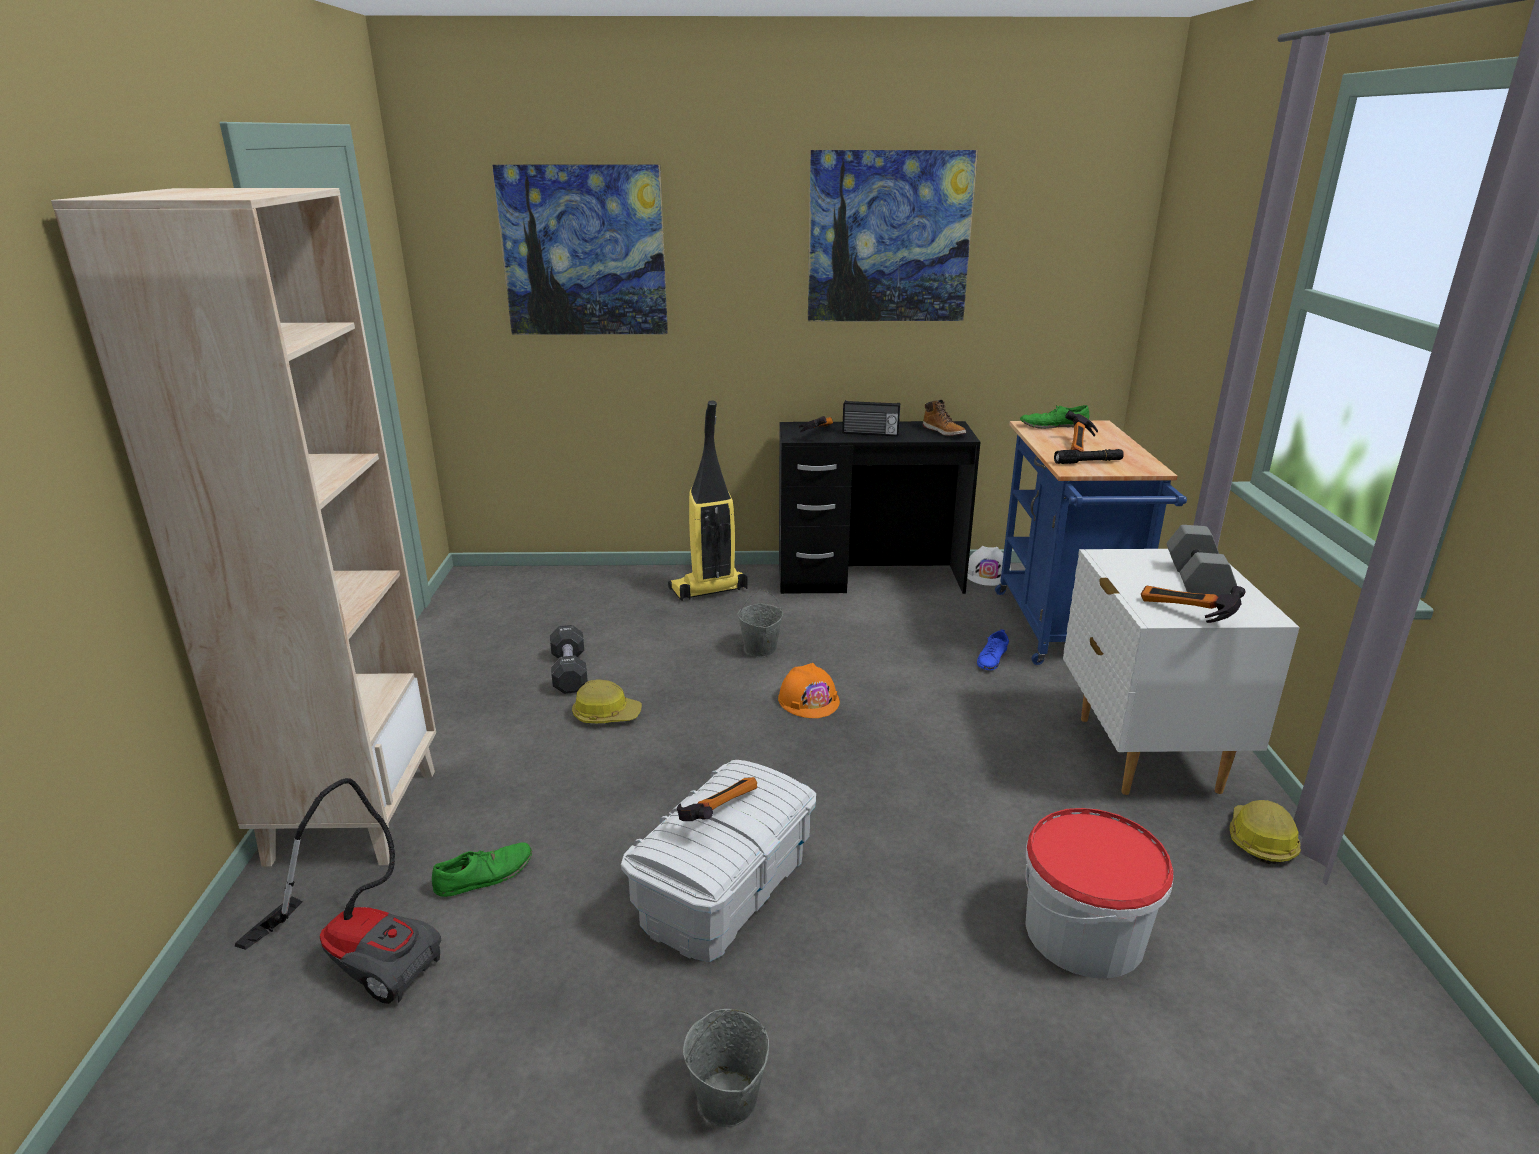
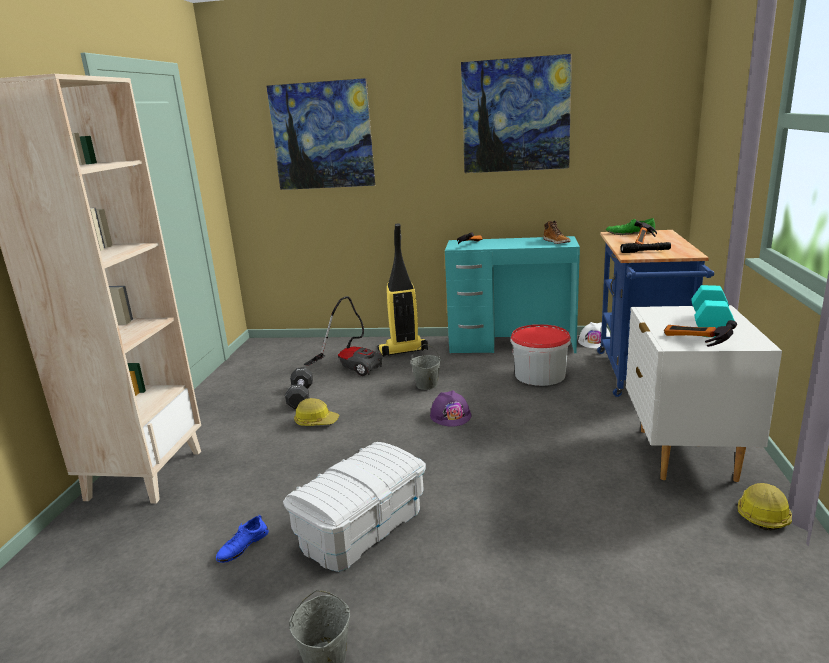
camera: 10 degrees right, 5 degrees down
vacuum cleaner [235,778,441,1004] -> vacuum cleaner moved to [304,296,382,376]
green shoe [432,842,532,897] -> none
hammer [677,777,757,821] -> none
orange hard hat [778,663,840,718] -> purple hard hat [430,390,471,427]
black desk [779,421,980,594] -> turquoise desk [445,236,580,353]
radio [842,400,900,436] -> none
blue shoe [977,629,1009,670] -> blue shoe moved to [216,515,269,563]
bucket [1025,808,1174,979] -> bucket moved to [511,324,571,386]
grey dumbbell [1167,525,1237,597] -> turquoise dumbbell [691,285,735,338]

